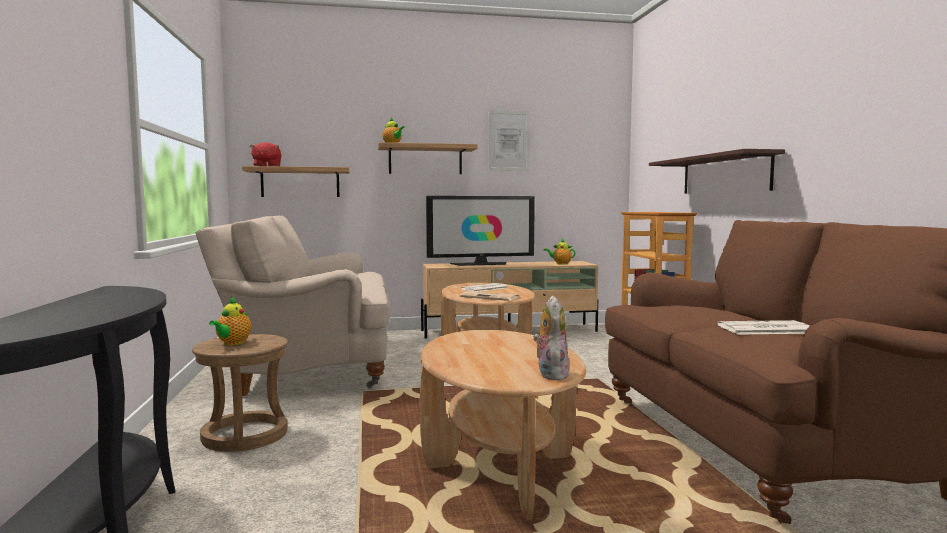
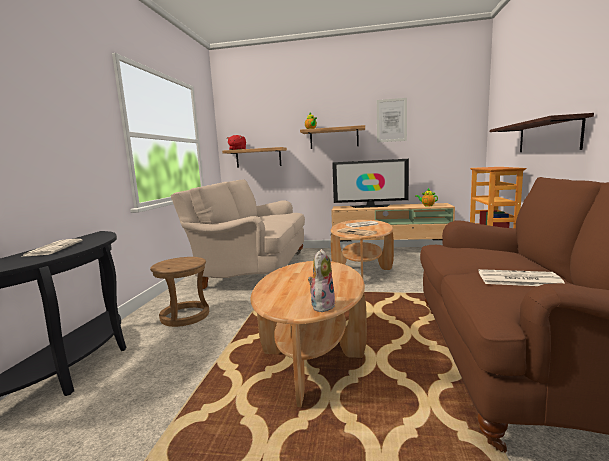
camera: 20 degrees right, 5 degrees up
teapot [209,296,252,345] -> none
none -> newspaper [21,239,83,257]

